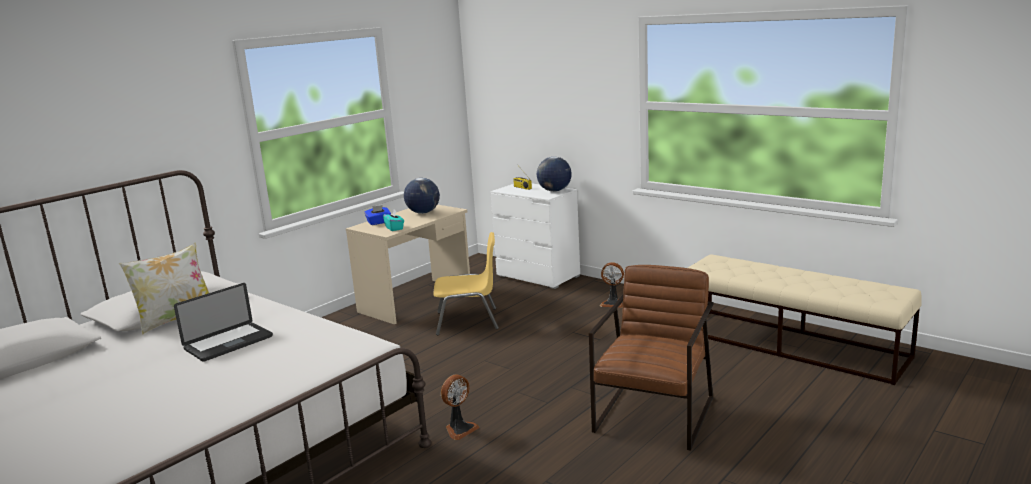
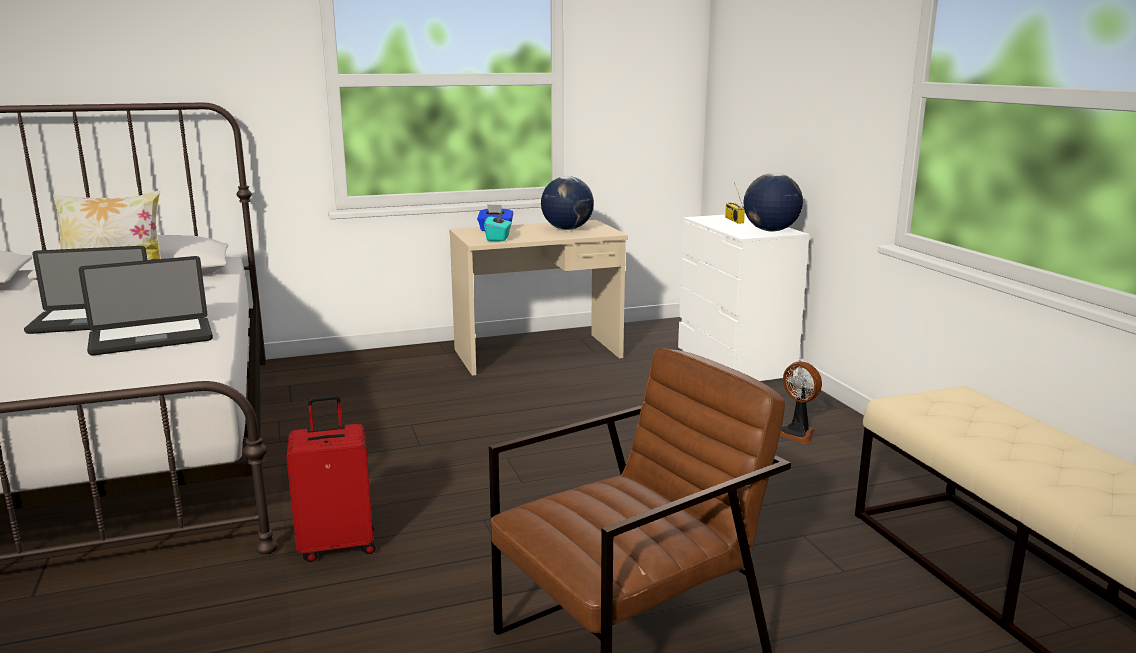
camera: 30 degrees right, 0 degrees up
yellow chair [433,232,499,335] -> none
fan [441,374,480,440] -> red suitcase [286,395,376,562]
none -> laptop [79,256,213,355]

